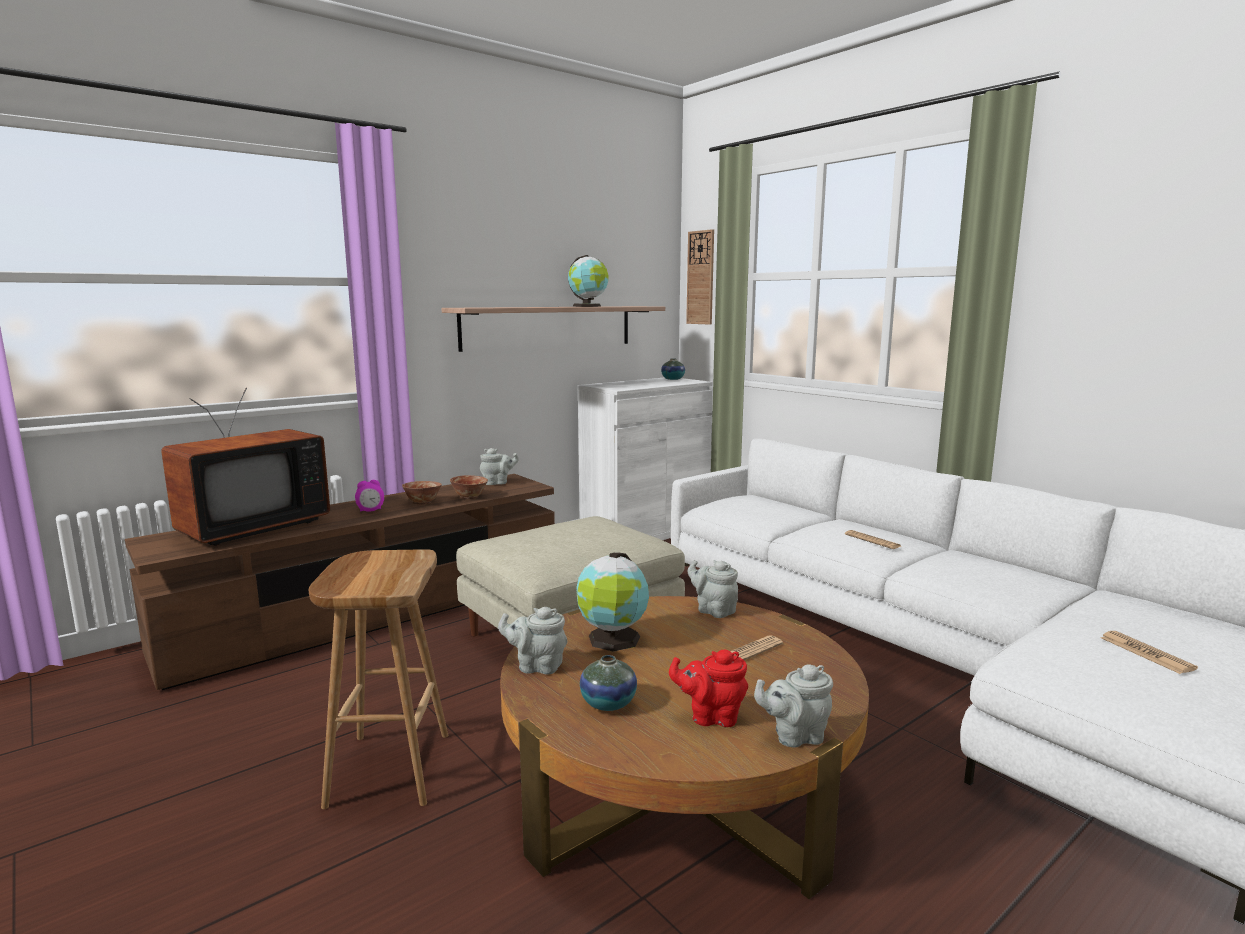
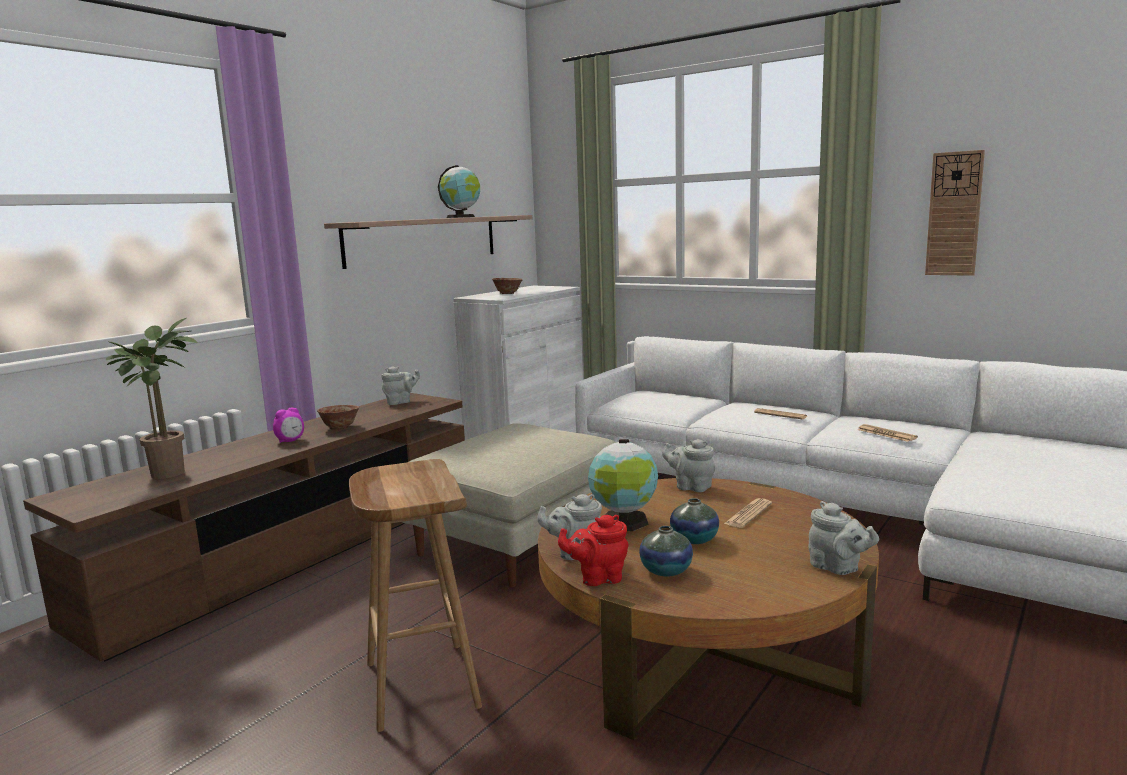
camera: 15 degrees left, 0 degrees up
television [161,388,330,546] -> potted plant [106,318,198,479]
bowl [450,475,488,499] -> bowl moved to [492,278,523,294]
vase [661,358,685,380] -> vase moved to [670,498,719,544]
red teapot [669,650,748,727] -> red teapot moved to [558,515,629,586]
wall clock [686,229,714,325] -> wall clock moved to [925,150,985,276]
grey teapot [754,664,833,748] -> grey teapot turned 105 degrees counterclockwise [809,501,879,575]
newspaper [1101,631,1198,674] -> newspaper moved to [858,424,918,442]

